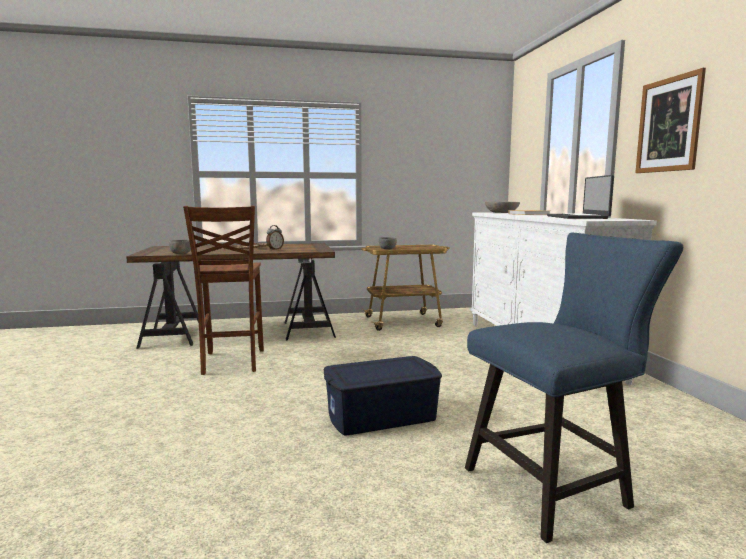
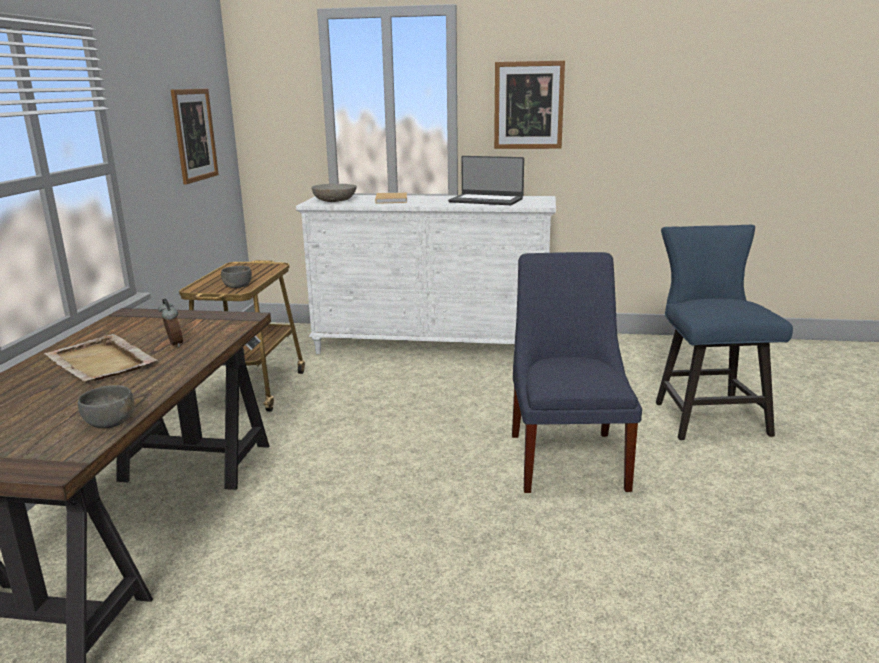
camera: 70 degrees left, 10 degrees up
brown chair [183,206,264,375] -> none
blue storage box [324,356,442,435] -> blue chair [512,252,642,493]
none -> picture [171,89,219,184]

